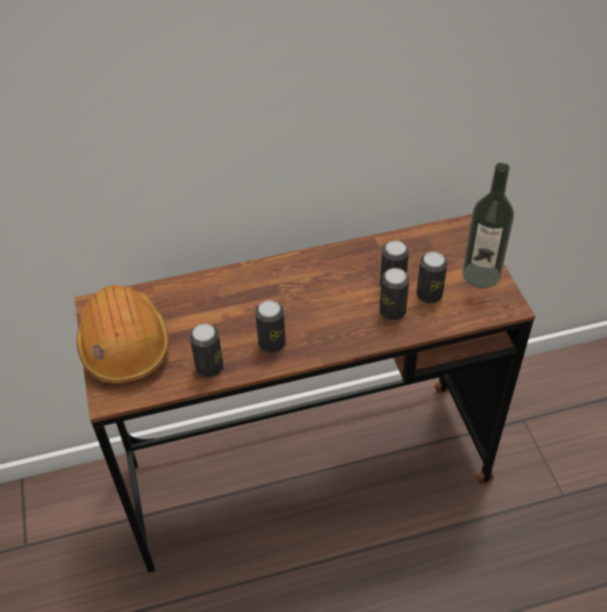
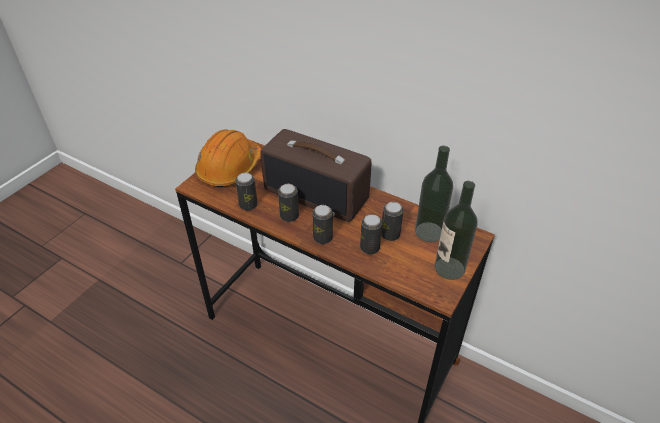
camera: 45 degrees right, 5 degrees down
can [416,251,448,303] -> can moved to [312,205,333,244]
none -> radio [260,129,372,222]
none -> bottle [415,146,453,242]

